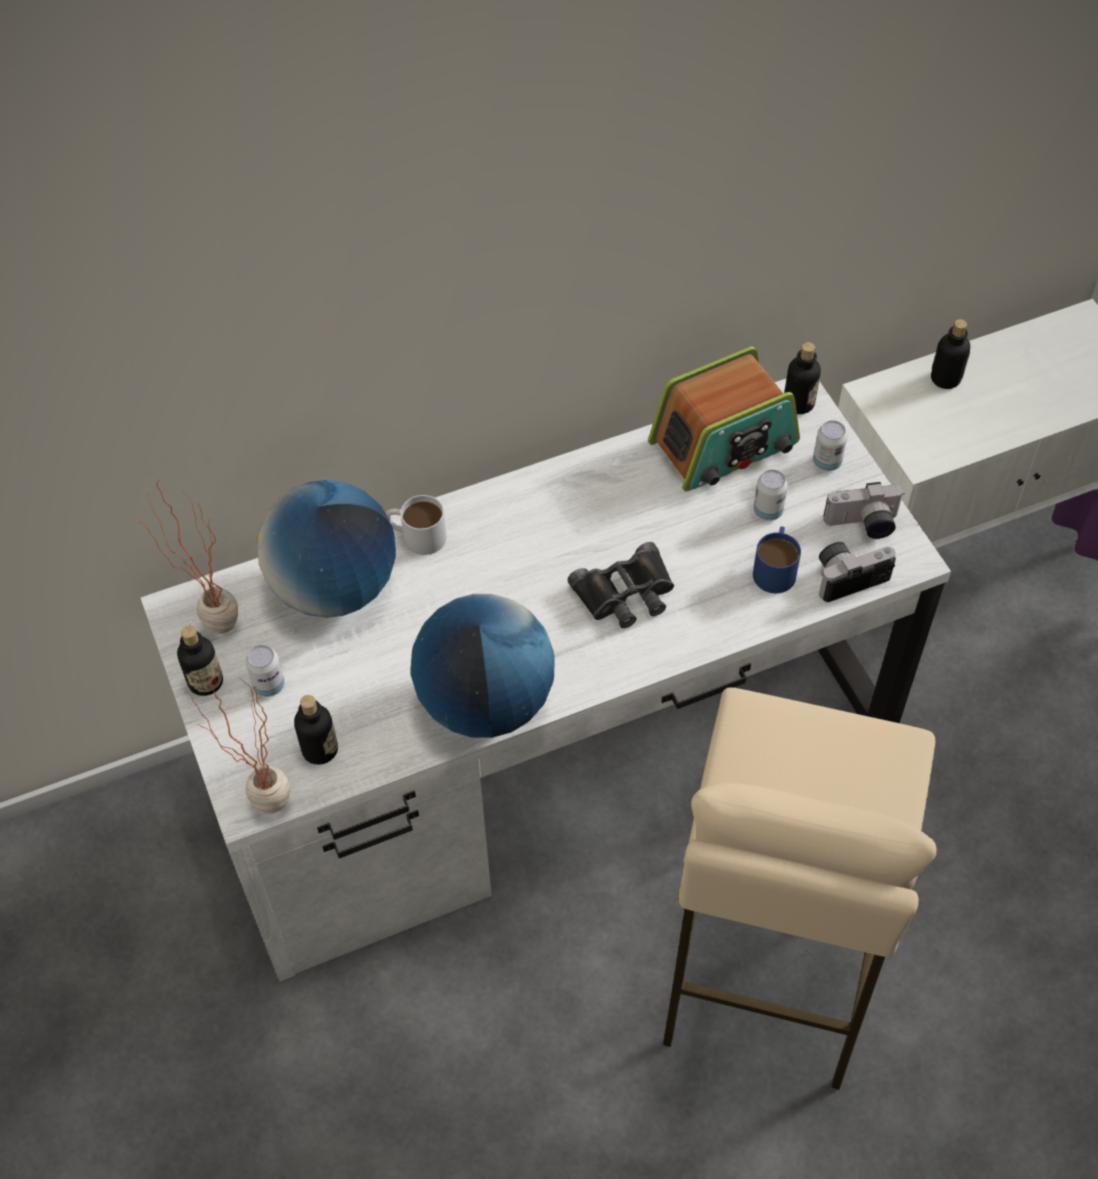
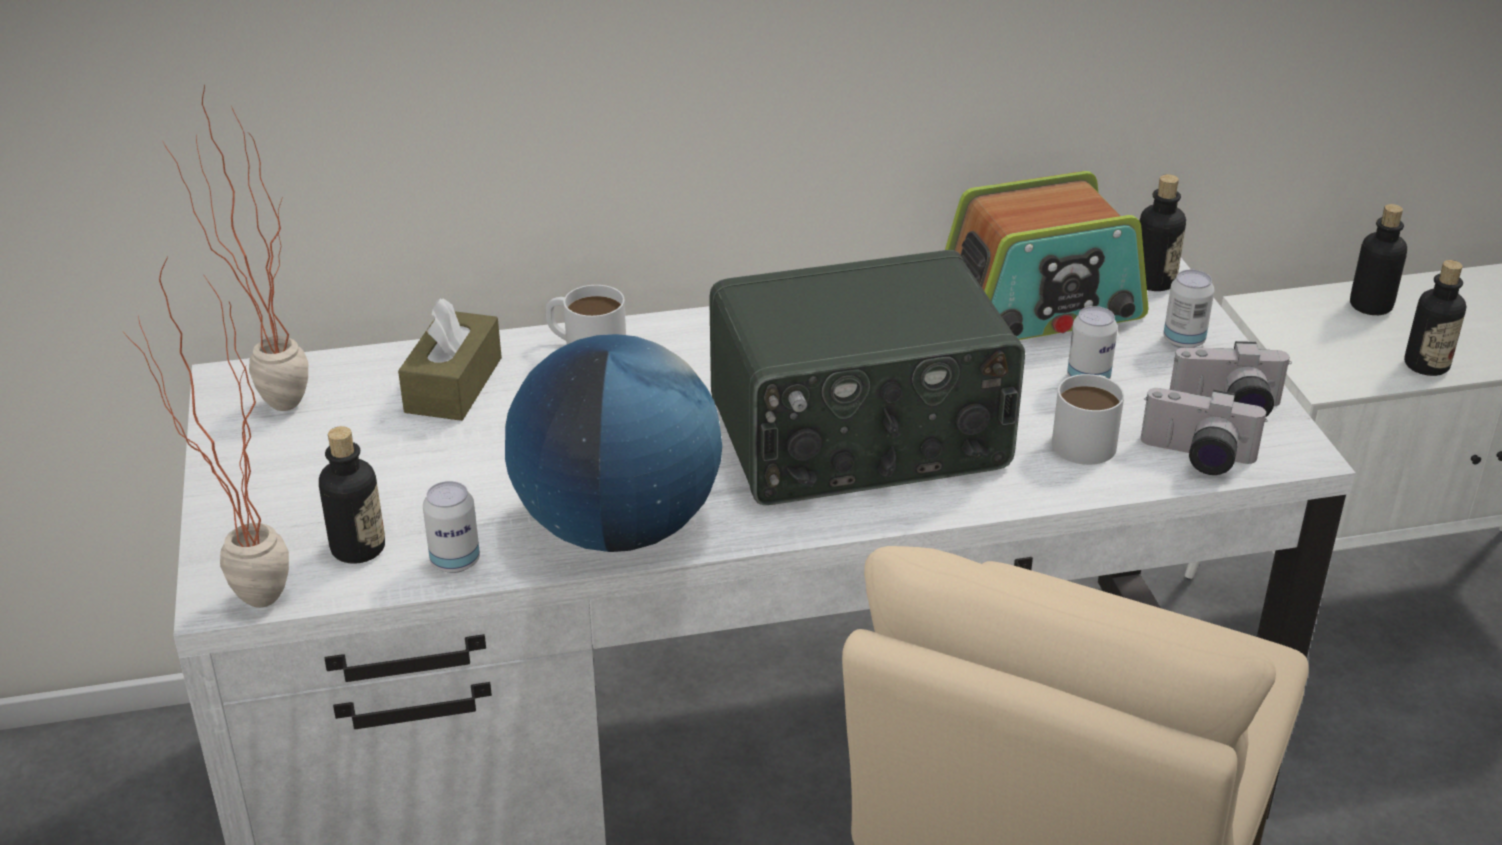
camera: 10 degrees right, 20 degrees down
bottle [177,626,223,696] -> bottle moved to [1404,260,1466,376]
can [246,645,285,697] -> can moved to [423,481,480,573]
globe [256,480,396,618] -> brown tissue box [398,298,502,421]
black binoculars [568,542,674,628] -> radio [709,250,1025,505]
blue mug [753,526,801,593] -> white mug [1052,374,1124,465]
camera [819,542,896,602] -> camera turned 150 degrees counterclockwise [1141,388,1267,475]

